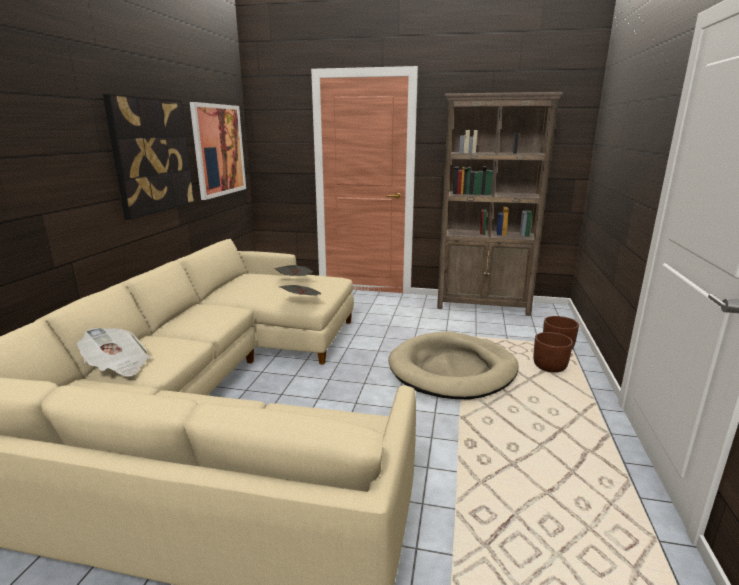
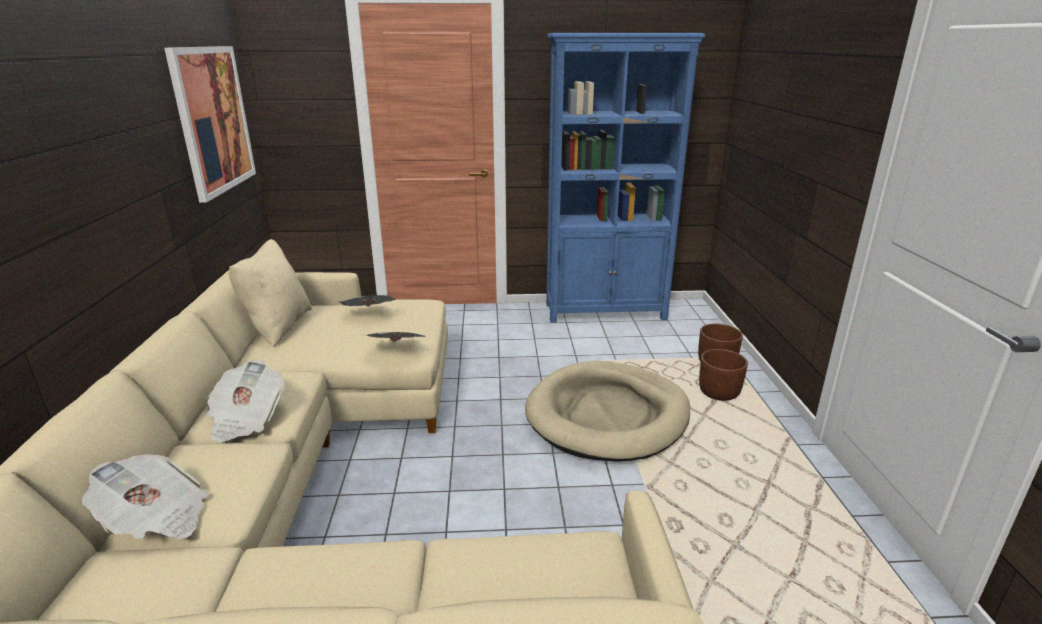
camera: 15 degrees left, 5 degrees up
picture [103,94,194,220] -> none
brown bookcase [437,92,563,316] -> blue bookcase [546,33,705,323]
none -> newspaper [206,360,285,442]
none -> beige pillow [229,239,312,347]

